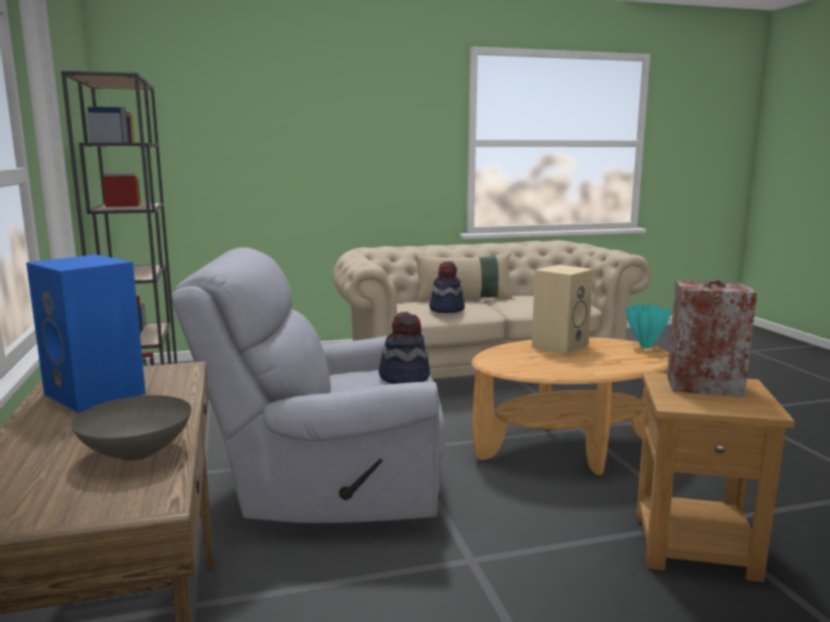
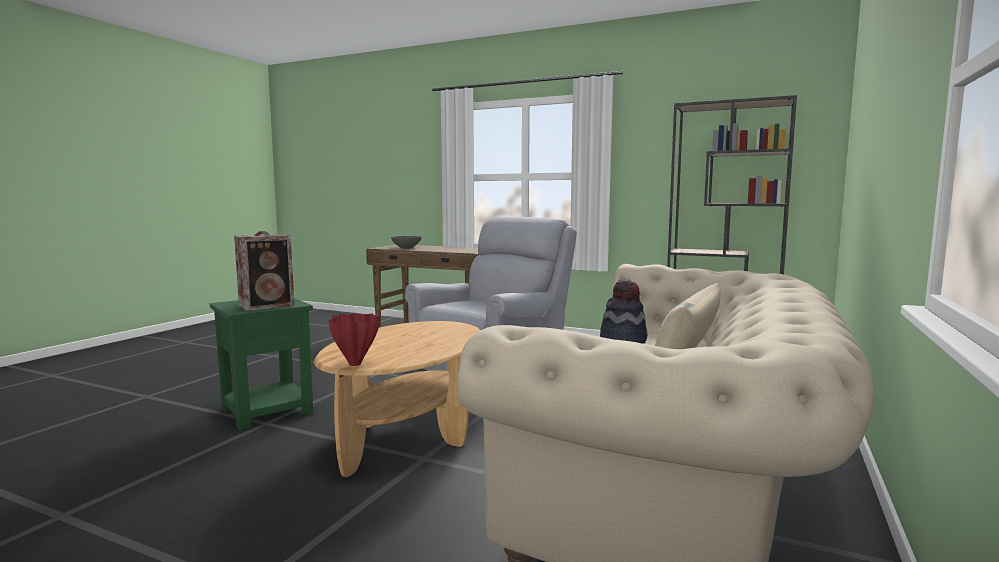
camera: 130 degrees right, 5 degrees down
blue speaker [26,255,146,413] -> none
hat [379,312,430,384] -> none
beige speaker [532,265,594,355] -> none
turquoise vase [626,304,671,349] -> red vase [328,313,381,366]
brown side table [637,372,795,582] -> green side table [210,298,313,430]

